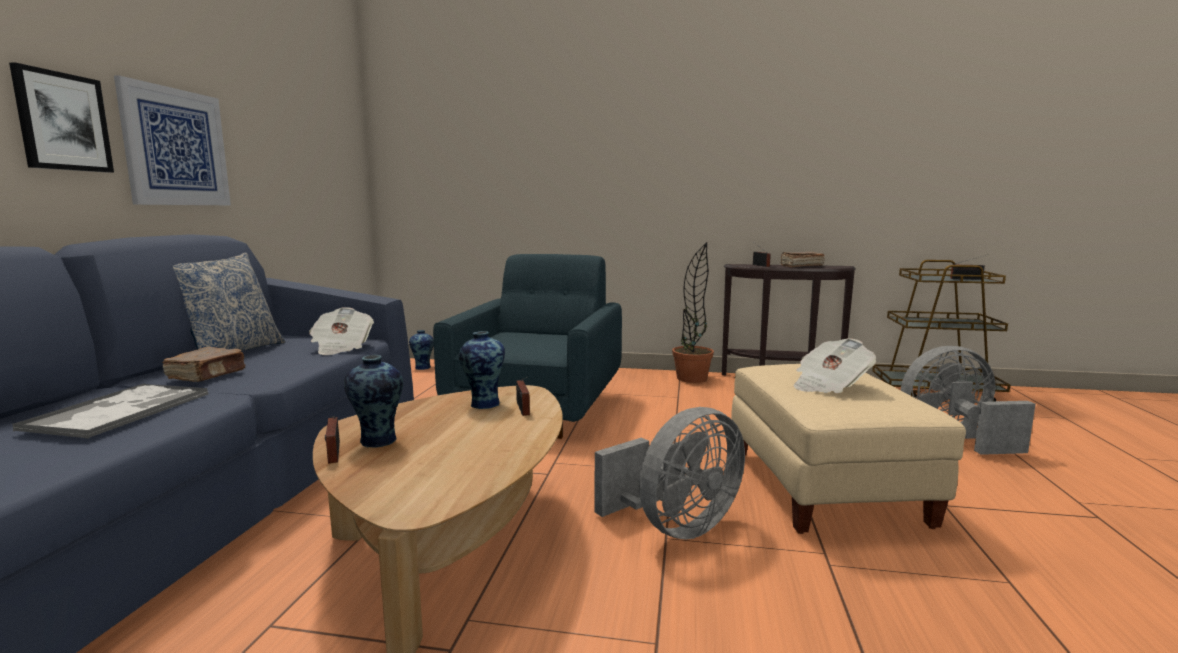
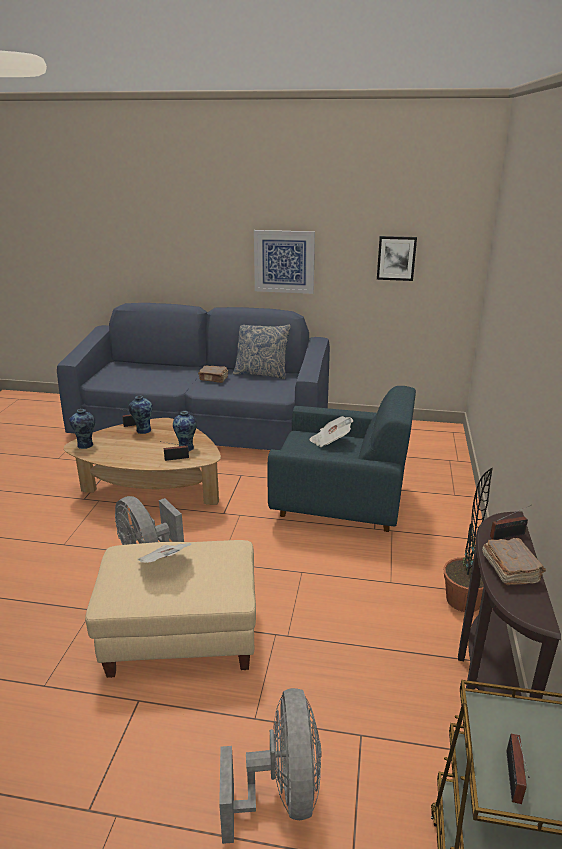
camera: 90 degrees right, 15 degrees up
picture [9,62,114,173] -> picture moved to [377,236,417,281]
tray [12,383,209,438] -> none
newspaper [309,307,374,355] -> newspaper moved to [309,416,353,447]
vase [409,330,434,370] -> vase moved to [69,409,95,449]

